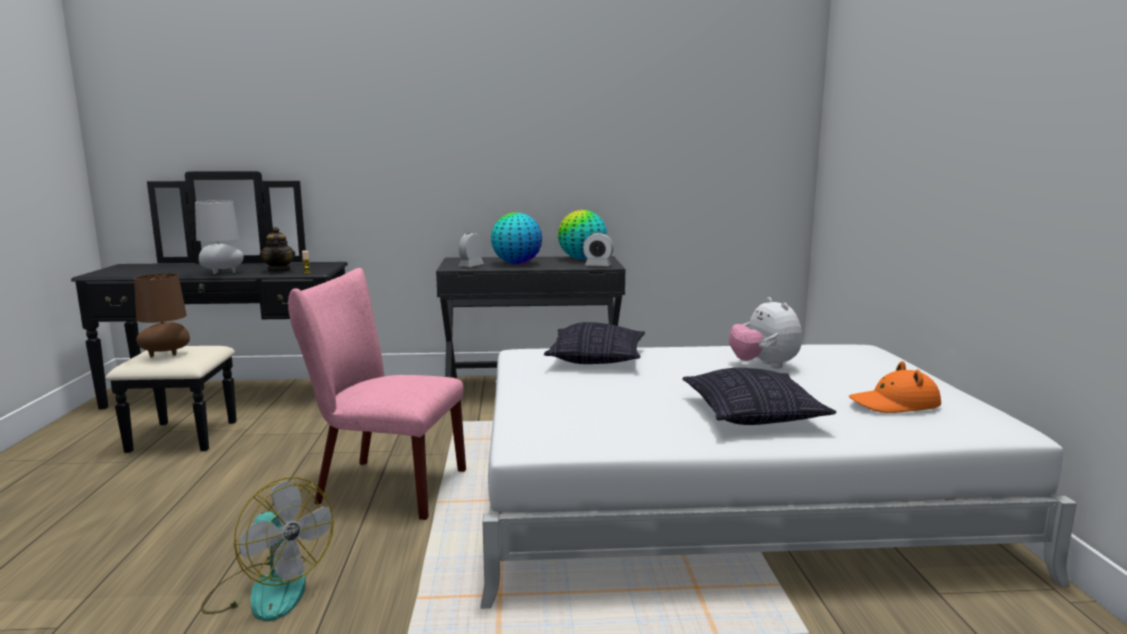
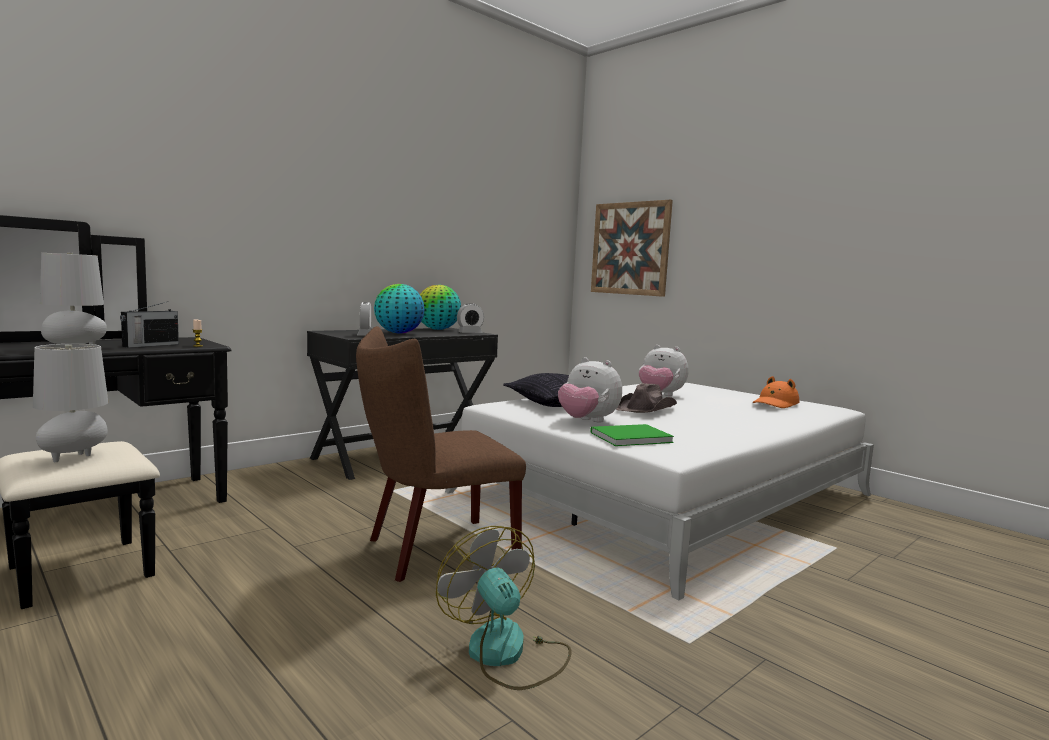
camera: 40 degrees left, 5 degrees down
brown table lamp [134,273,190,357] -> grey table lamp [33,344,108,462]
fan [201,477,334,621] -> fan turned 120 degrees counterclockwise [436,526,572,690]
teapot [260,227,295,272] -> radio [120,302,179,348]
pink chair [288,268,466,520] -> brown chair [356,326,526,582]
pillow [682,368,836,425] -> none
none -> plush toy [558,357,622,422]
none -> green book [590,424,674,446]
none -> picture [591,200,673,297]
none -> brown hat [616,383,677,413]

